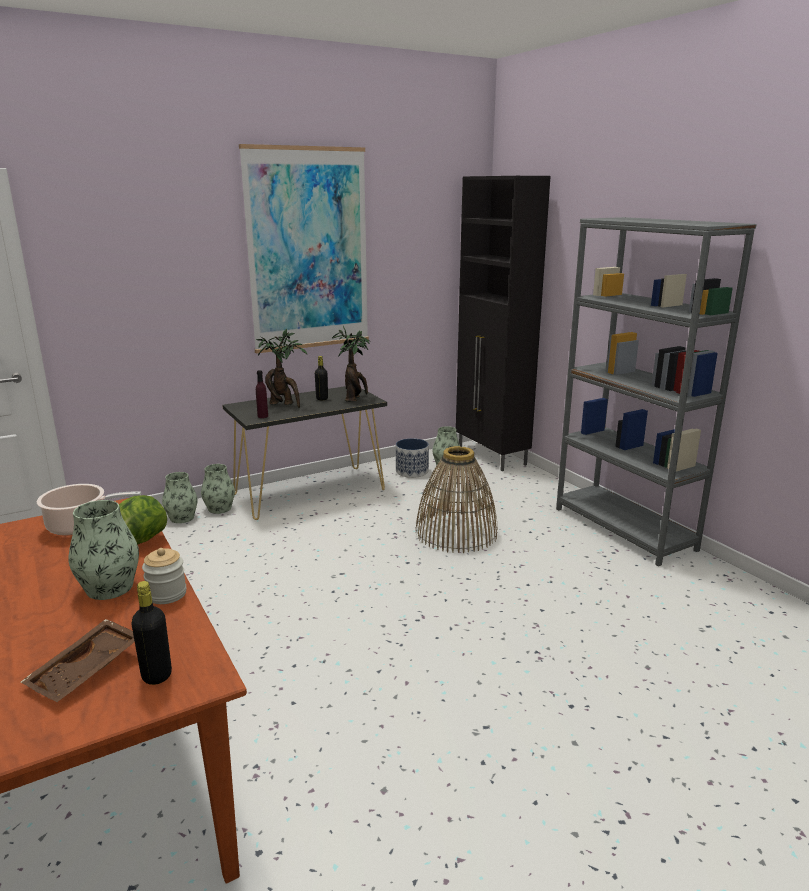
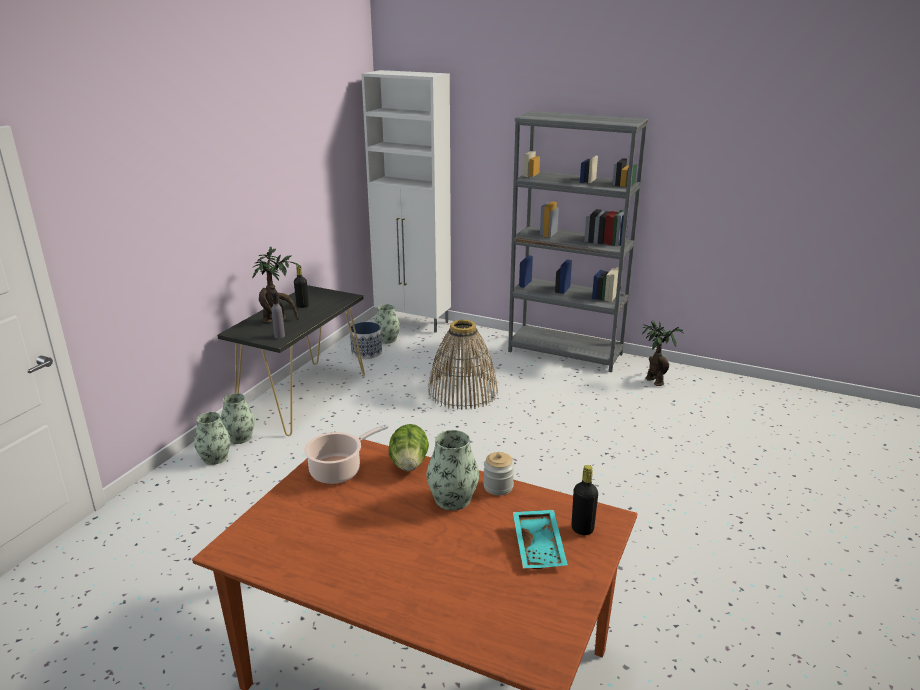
camera: 35 degrees left, 5 degrees up
brown tray [21,619,135,702] -> turquoise tray [513,510,568,569]
picture [239,144,369,354] -> none
purple bottle [256,370,268,418] -> grey bottle [272,292,285,339]
potted plant [332,326,370,402] -> potted plant moved to [642,321,684,386]
black cabinet [456,176,551,471] -> white cabinet [361,70,451,333]

